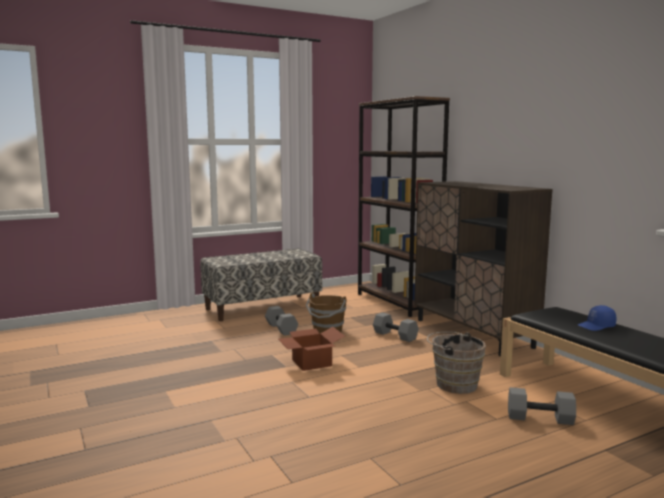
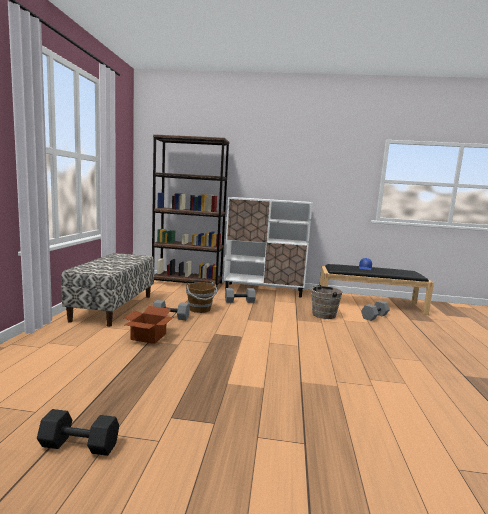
camera: 55 degrees left, 0 degrees up
cardboard box [278,327,345,371] -> cardboard box moved to [124,306,174,344]
brown cabinet [414,181,553,357] -> white cabinet [224,197,312,298]
none -> black dumbbell [37,409,119,456]

